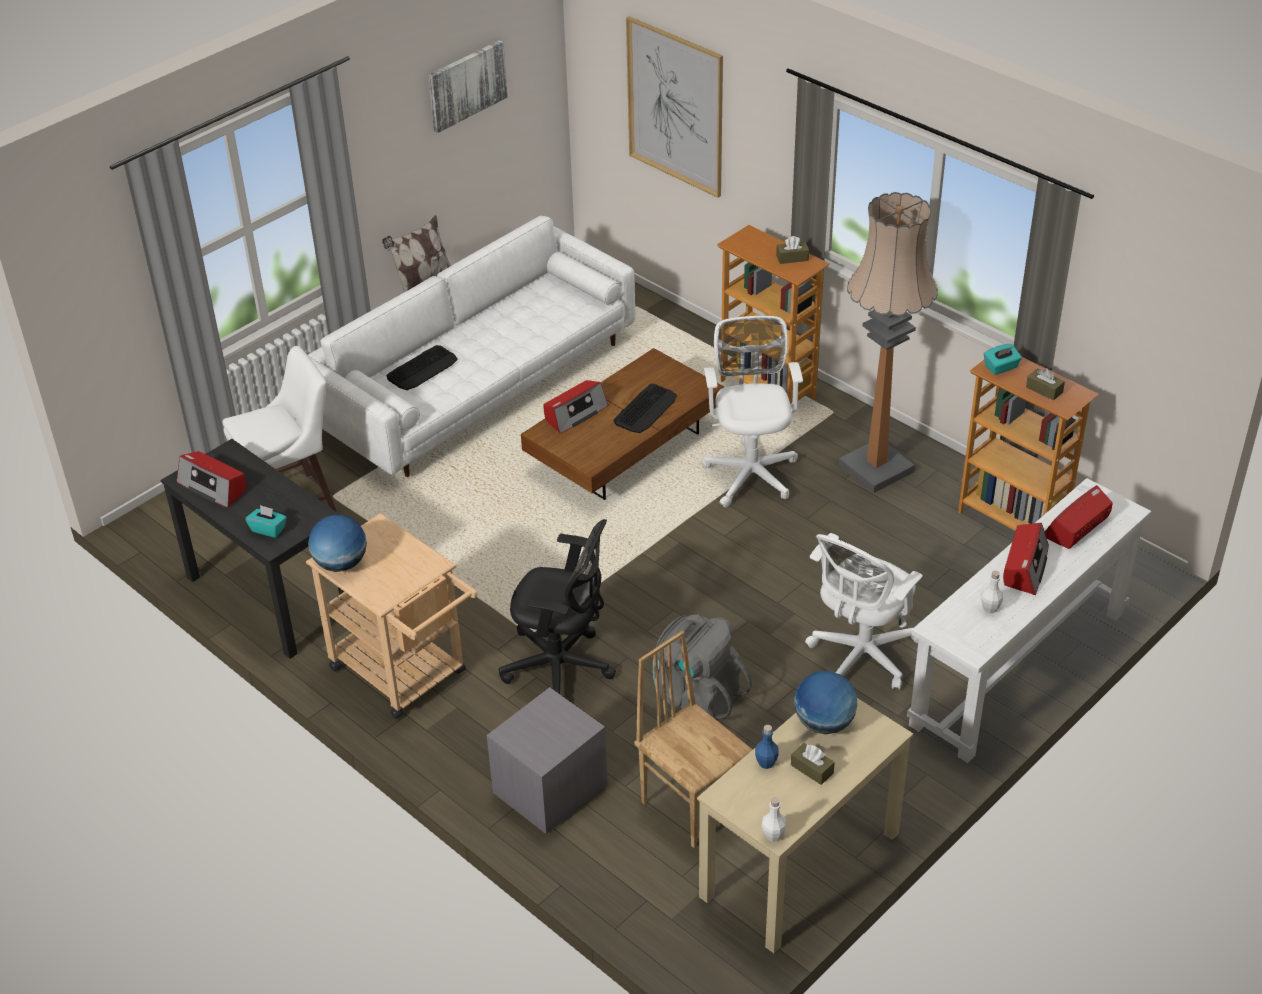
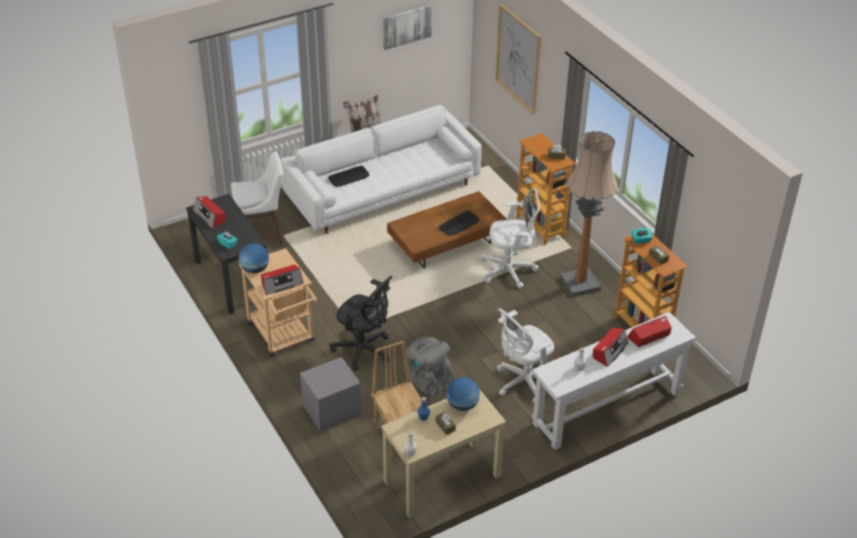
camera: 15 degrees right, 0 degrees up
radio [543,380,608,434] -> radio moved to [261,265,304,295]
white office chair [701,316,803,508] -> white office chair turned 75 degrees clockwise [479,188,540,289]

